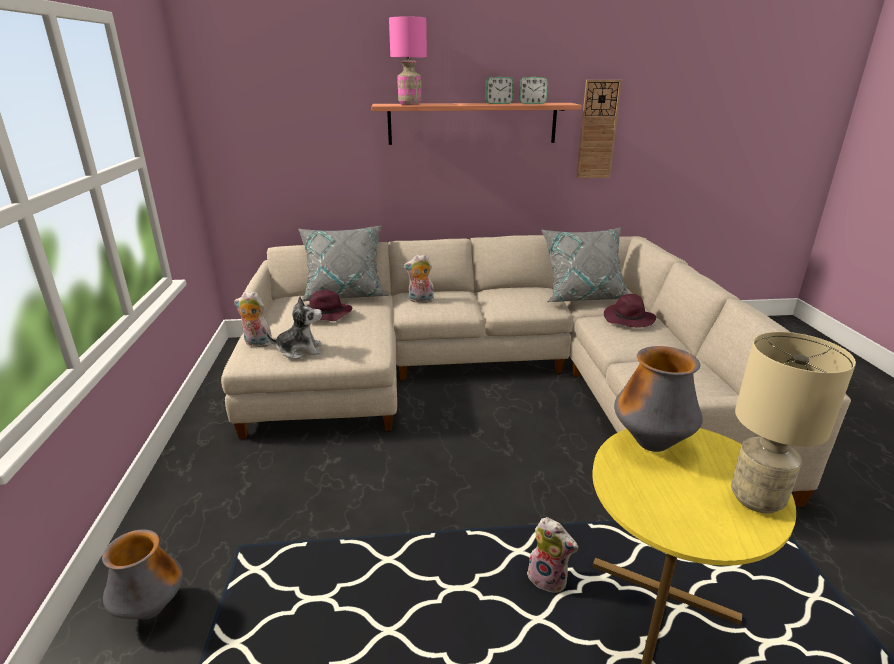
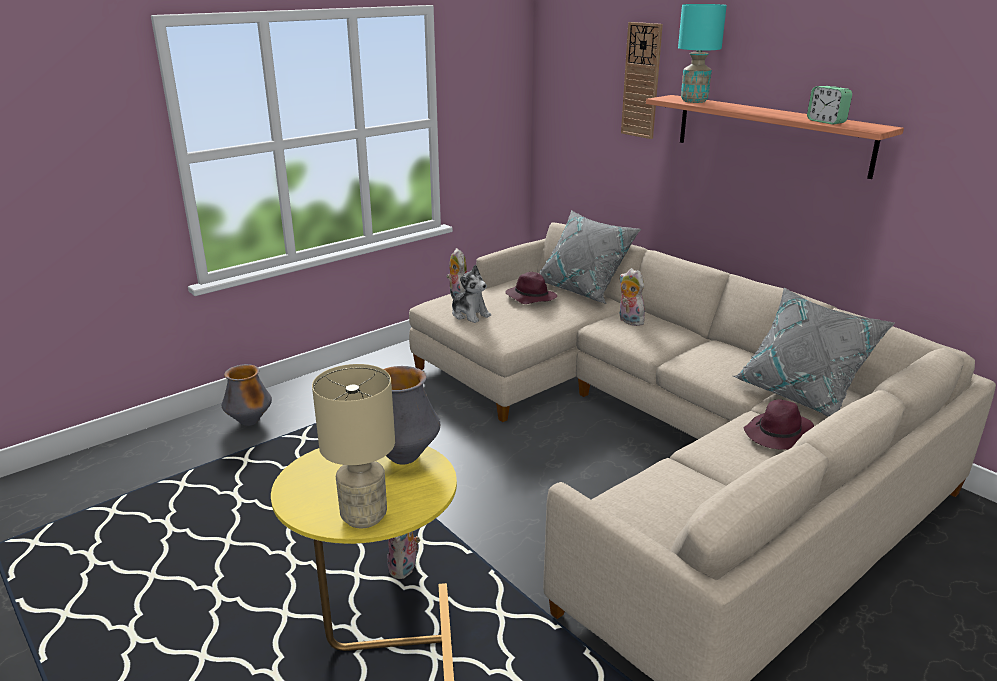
camera: 55 degrees right, 0 degrees up
pink table lamp [389,16,427,105] -> turquoise table lamp [678,4,727,103]
alarm clock [485,77,514,104] -> none
wall clock [577,80,622,178] -> wall clock moved to [621,22,663,139]

